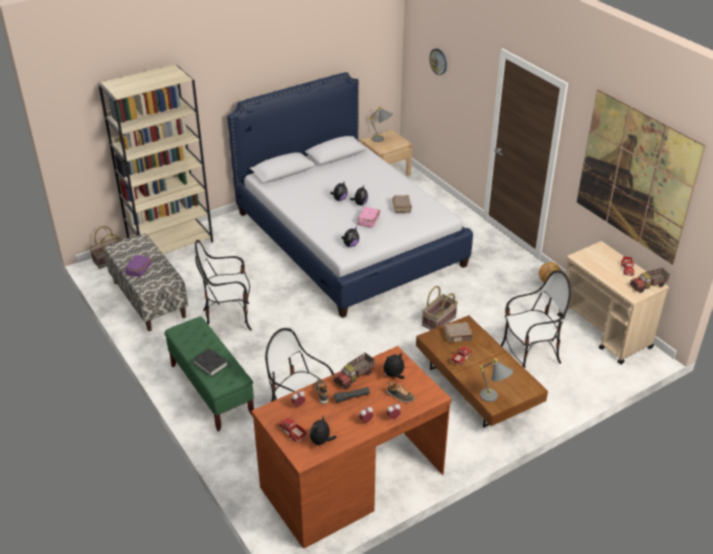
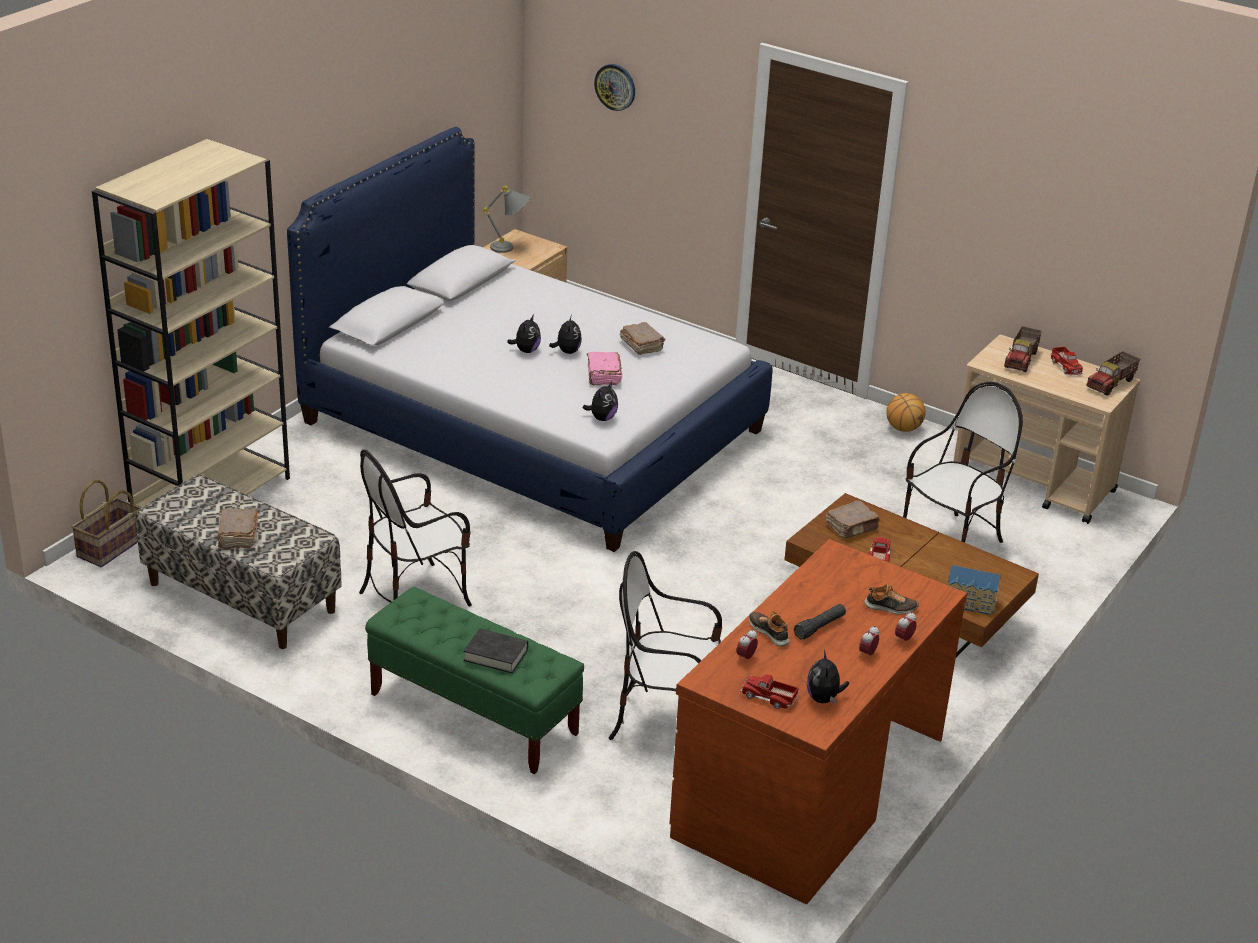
camera: 25 degrees left, 5 degrees down
purple book [125,255,152,278] -> brown book [218,508,258,548]
toy truck [334,353,375,389] -> toy truck moved to [1004,326,1042,372]
plush toy [384,353,404,379] -> none
basket [422,286,458,330] -> none
grey table lamp [479,358,513,402] -> toy house [948,565,1001,615]
picture [577,90,705,265] -> none

